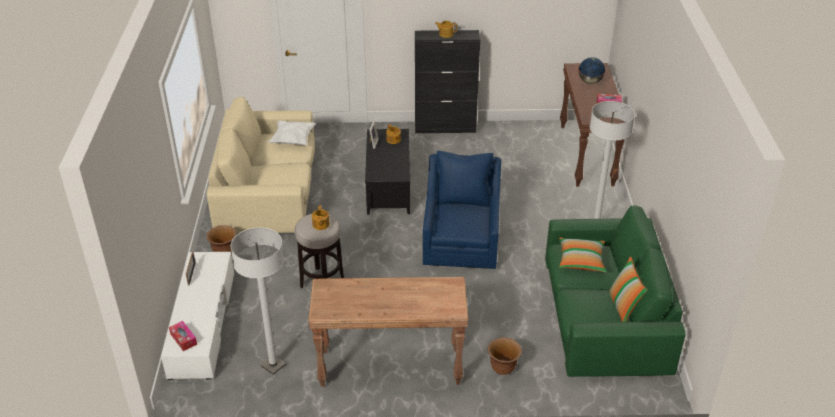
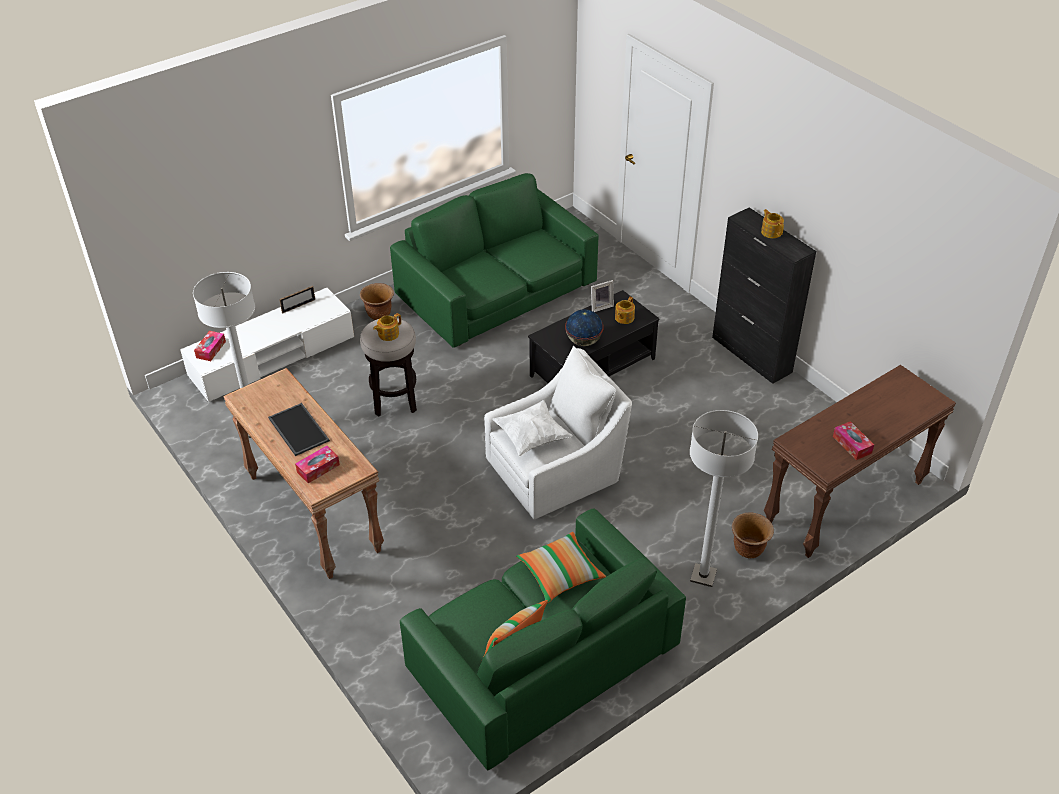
camera: 55 degrees right, 5 degrees up
beige sofa [207,97,315,234] -> green sofa [390,173,598,348]
white pillow [268,121,316,146] -> white pillow moved to [492,400,572,456]
blue armchair [423,151,501,269] -> white armchair [484,346,632,520]
brown planter [488,337,522,375] -> brown planter moved to [732,513,774,558]
globe [578,57,606,84] -> globe moved to [565,309,604,346]
none -> tray [268,403,330,456]
none -> tissue box [295,446,340,483]

